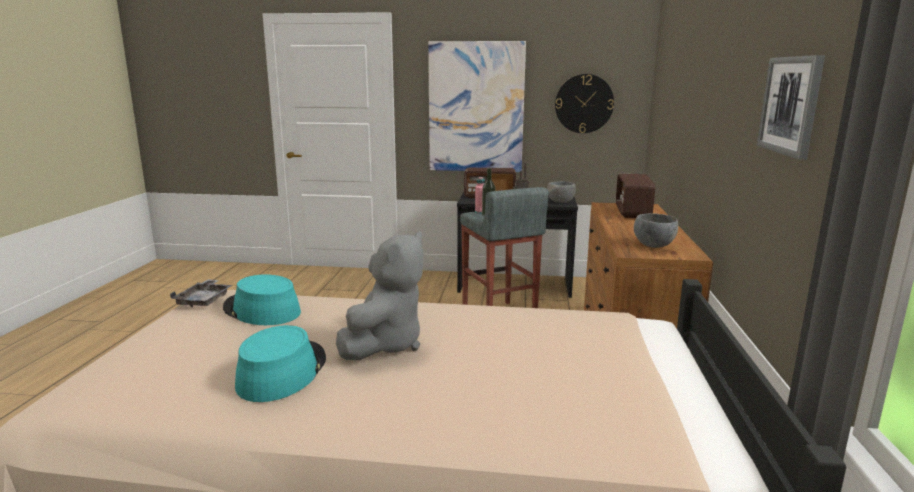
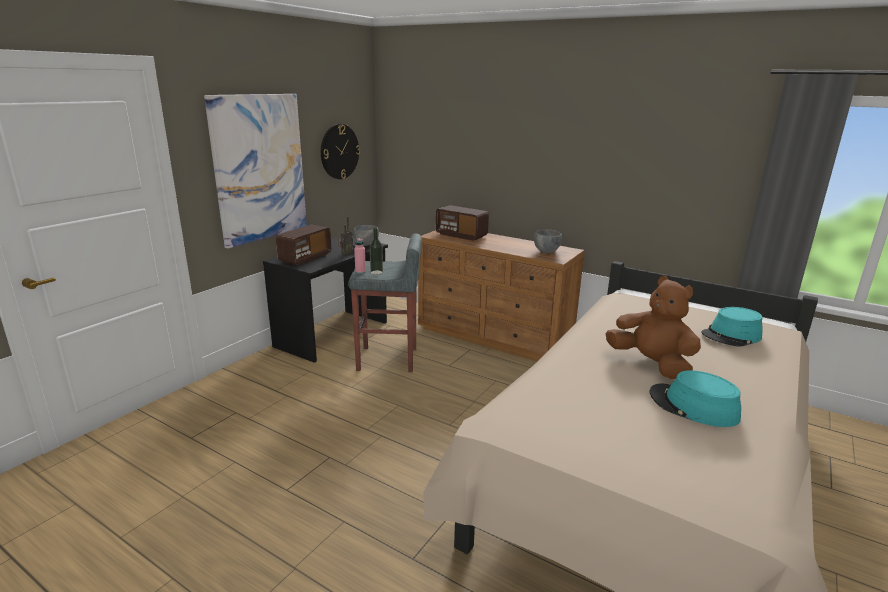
camera: 65 degrees left, 5 degrees up
grey tray [170,279,232,307] -> none
turquoise hat [223,274,301,325] -> turquoise hat moved to [701,307,763,347]
grey plush toy [336,231,423,360] -> brown plush toy [605,276,701,379]
picture [757,55,825,160] -> none

